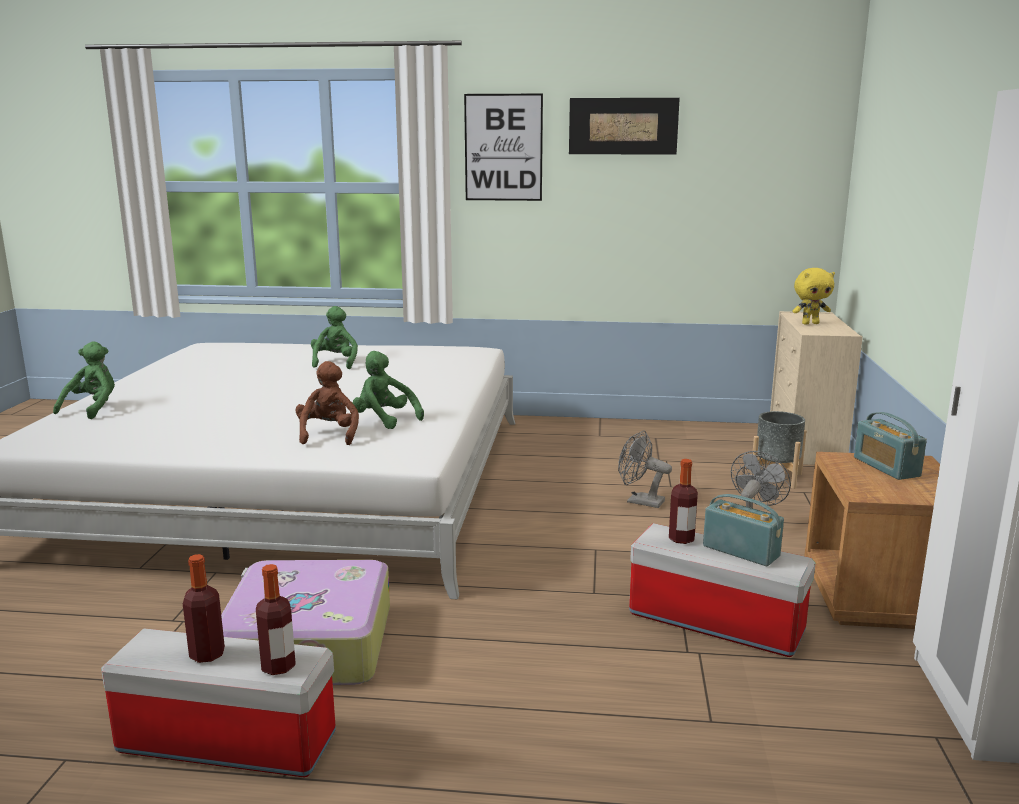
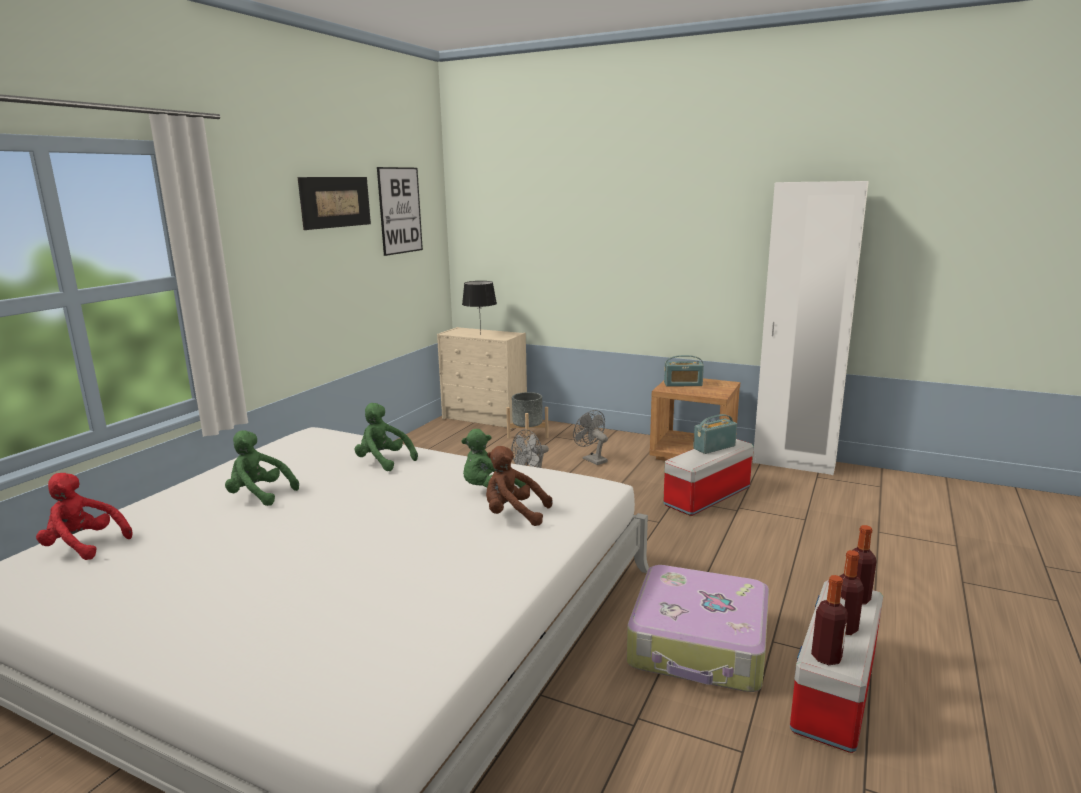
camera: 70 degrees left, 0 degrees up
green plush toy [53,341,115,419] -> green plush toy moved to [355,403,418,471]
picture [464,94,543,201] -> picture moved to [377,167,423,256]
bottle [669,459,698,544] -> bottle moved to [811,575,848,665]
yellow plush toy [793,268,835,325] -> black table lamp [462,281,497,334]
none -> red plush toy [36,473,133,560]

